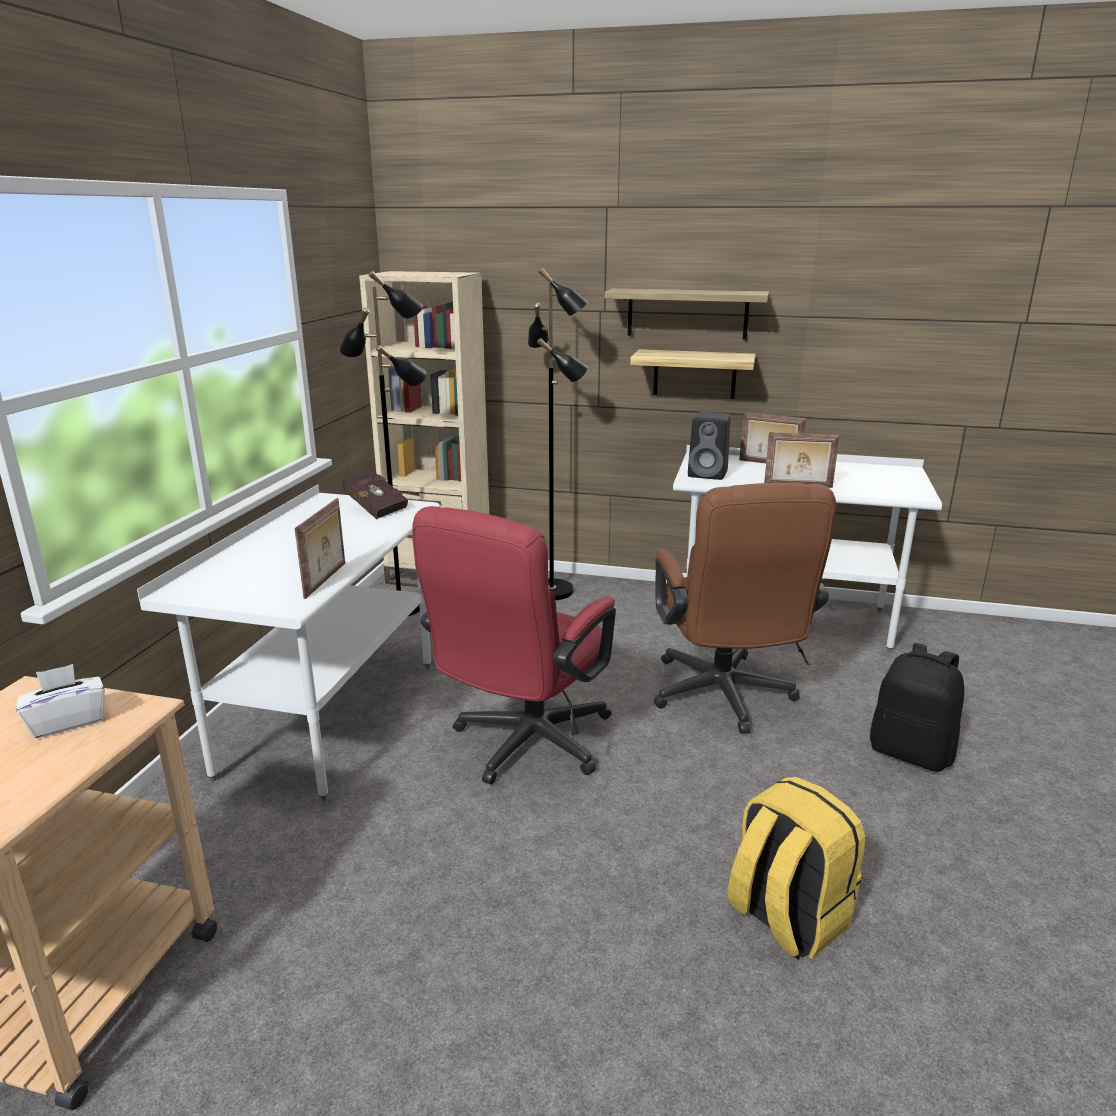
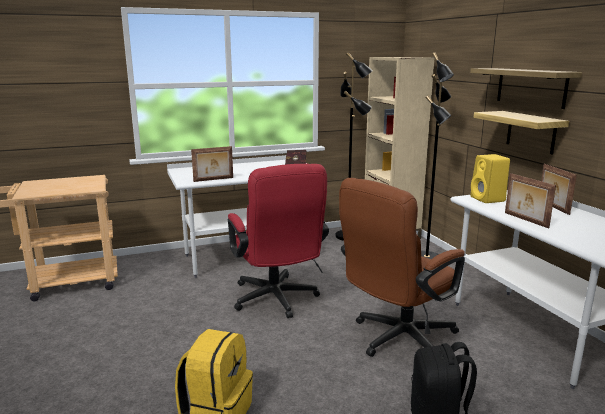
camera: 55 degrees right, 5 degrees down
white tissue box [16,664,105,738] -> none
red office chair [412,506,616,784] -> red office chair turned 105 degrees counterclockwise [228,164,329,318]
black speaker [688,412,731,480] -> yellow speaker [471,154,510,203]

